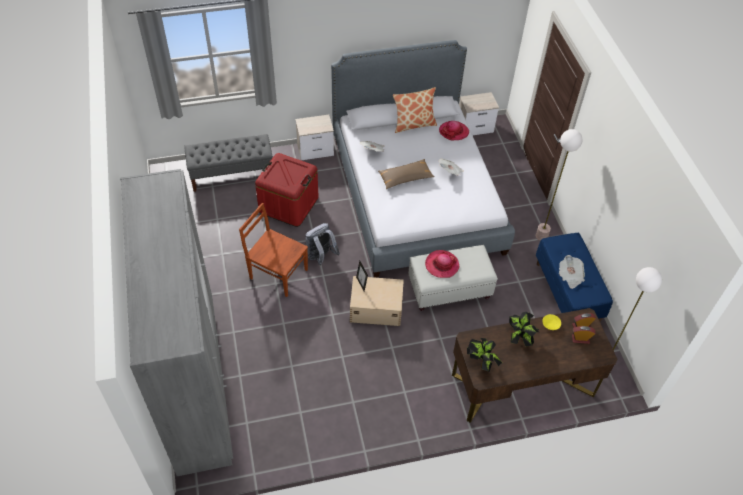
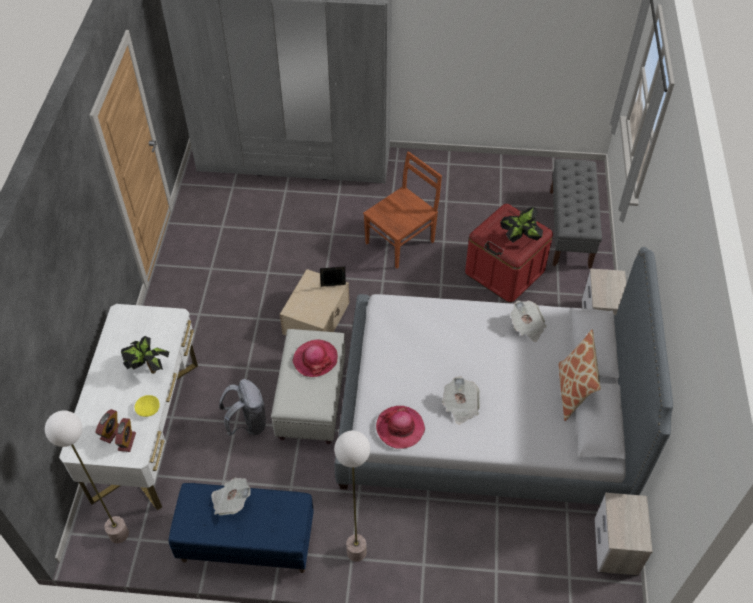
camera: 110 degrees right, 0 degrees up
grey backpack [305,223,340,266] -> grey backpack moved to [219,379,267,436]
brown pillow [378,159,435,189] -> none
hat [439,121,469,141] -> hat moved to [376,406,425,449]
brown desk [452,308,617,423] -> white desk [59,304,198,511]
potted plant [467,338,502,372] -> potted plant moved to [501,207,543,242]

